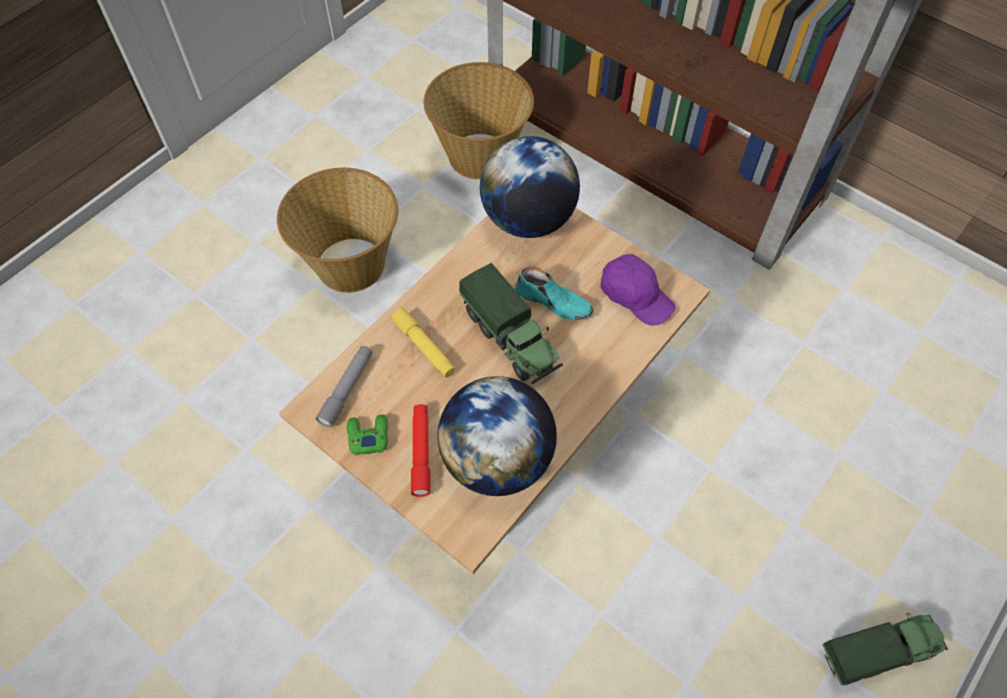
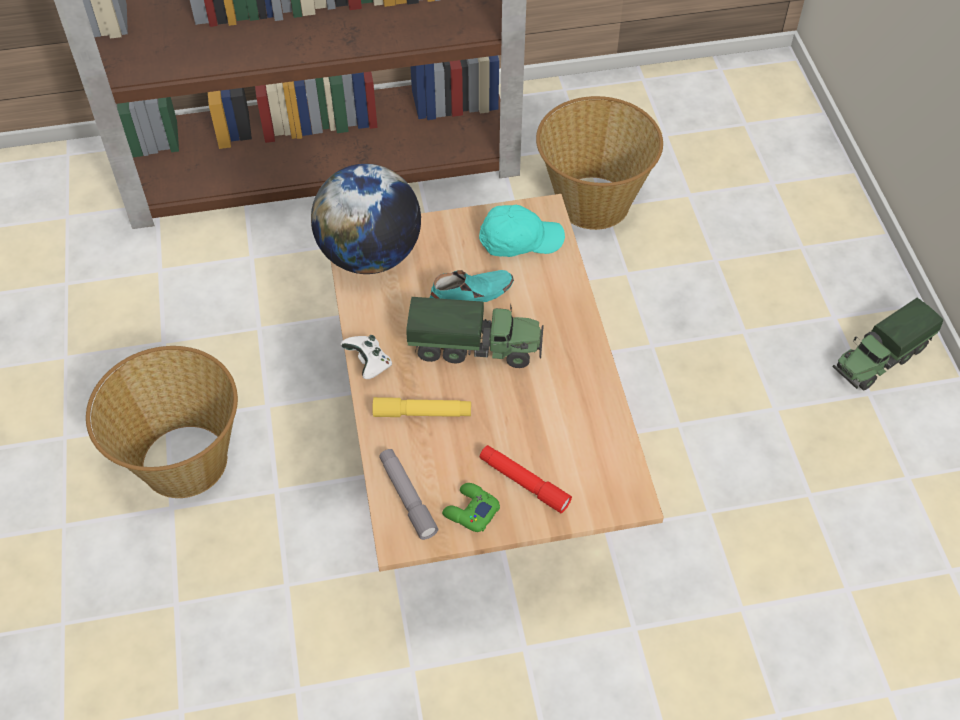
camera: 50 degrees left, 5 degrees down
basket [424,62,534,180] -> basket moved to [536,96,663,230]
globe [438,376,557,496] -> none
purple cap [600,254,676,326] -> turquoise cap [479,205,565,257]
toy truck [822,613,948,685] -> toy truck turned 150 degrees counterclockwise [833,298,943,390]
none -> white game controller [341,335,392,379]

